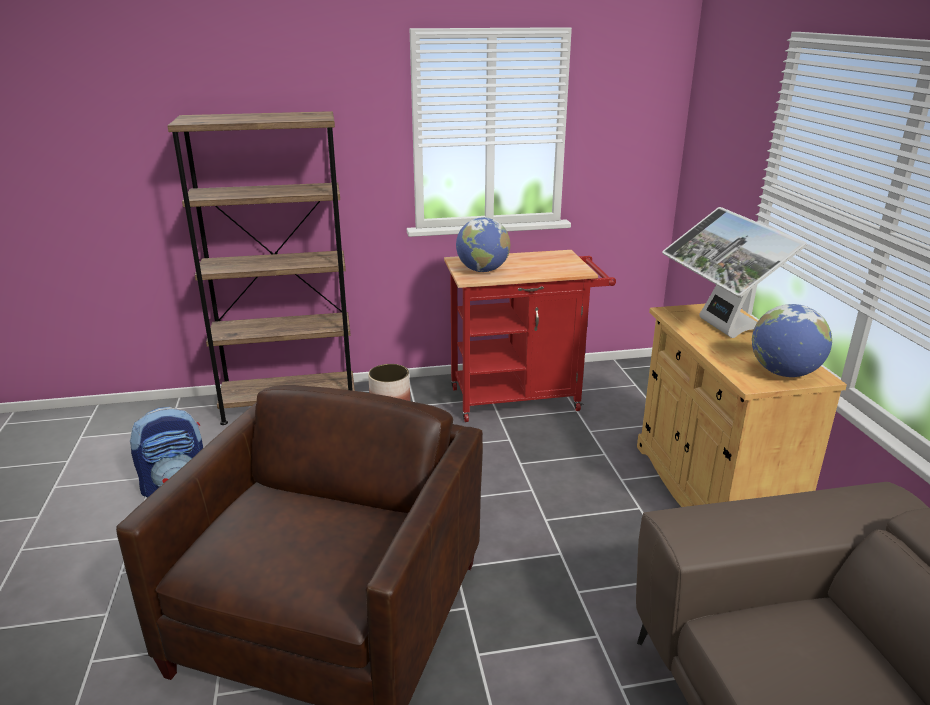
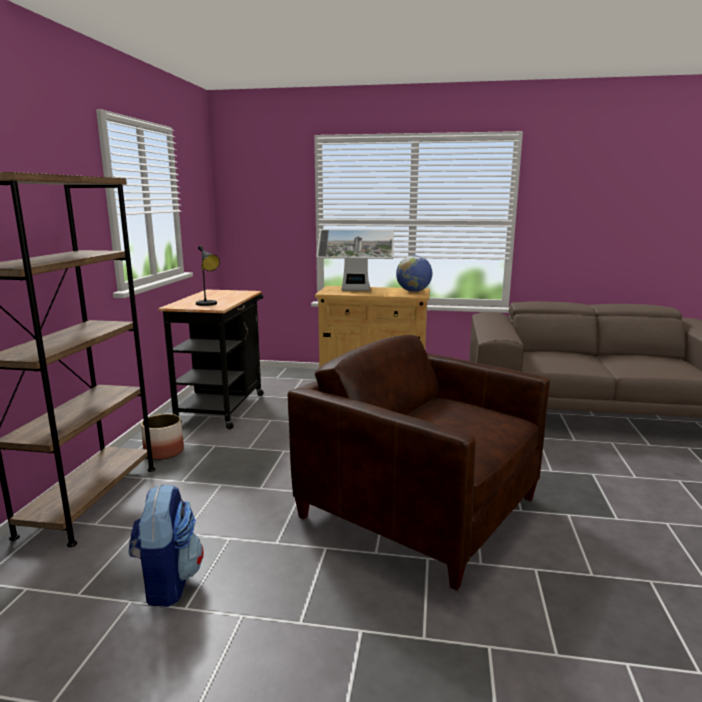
camera: 70 degrees left, 10 degrees down
red cart [444,250,616,422] -> black cart [158,289,264,429]
globe [456,217,510,272] -> black table lamp [196,246,220,306]

